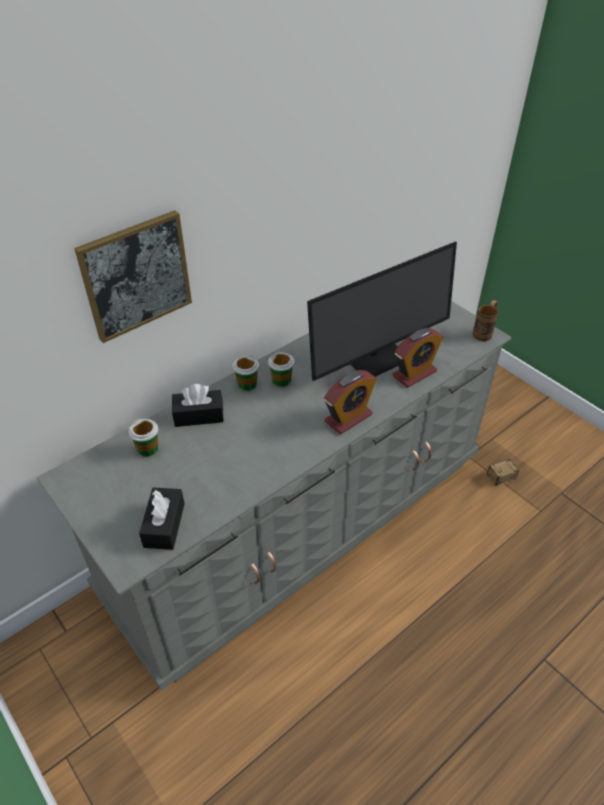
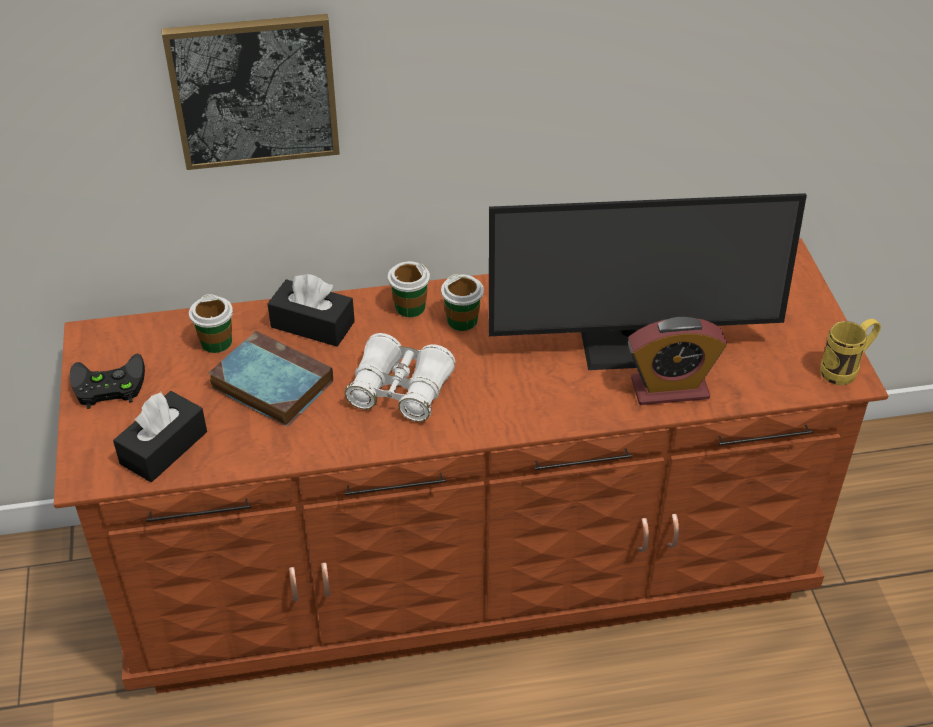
camera: 30 degrees right, 0 degrees up
grey dresser [37,301,512,691] -> brown dresser [54,238,889,693]
alarm clock [324,370,377,434] -> none
brown mug [473,300,498,341] -> yellow mug [820,319,881,385]
storage box [473,459,519,486] -> none
none -> black game controller [70,353,145,409]
none -> book [209,331,333,427]
none -> white binoculars [345,333,455,422]

